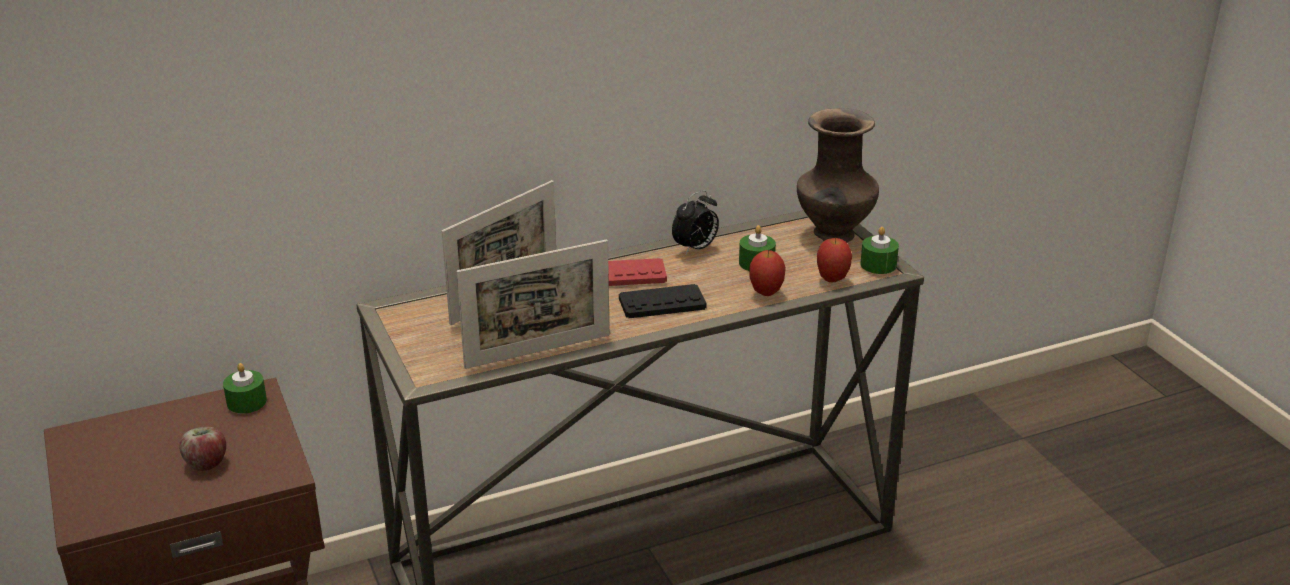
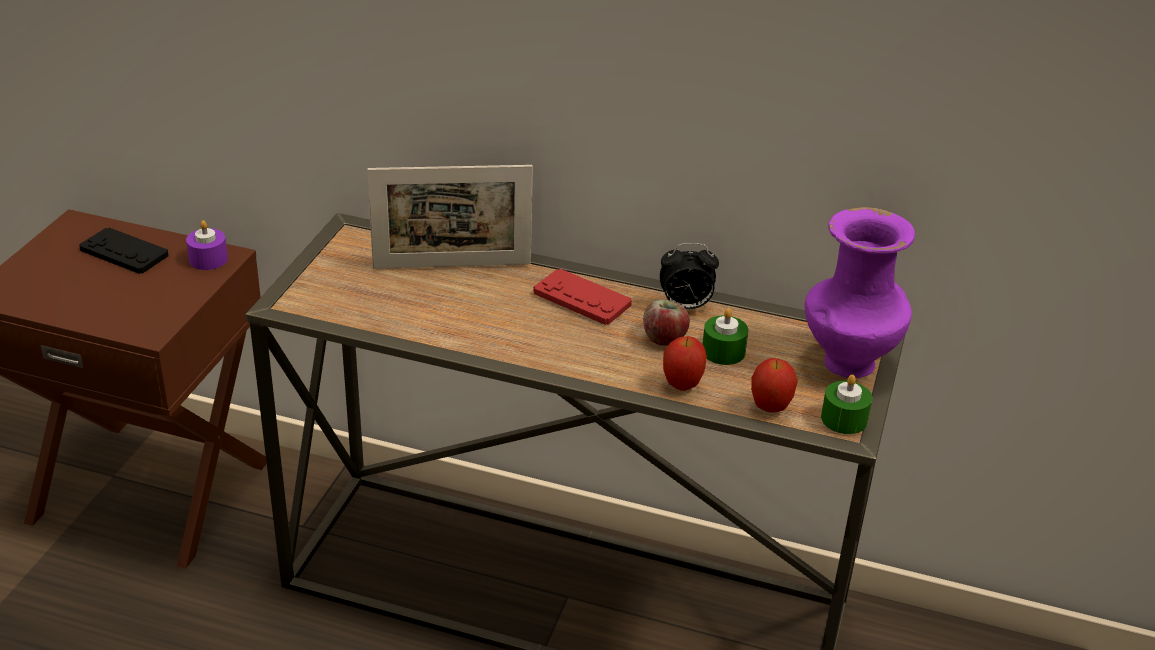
camera: 40 degrees right, 5 degrees up
apple [179,427,226,471] -> apple moved to [643,299,690,346]
green candle [223,363,267,414] -> purple candle [186,220,228,270]
picture frame [456,239,609,369] -> none
black game controller [619,284,707,318] -> black game controller moved to [79,228,168,274]
brown vase [797,108,879,243] -> purple vase [805,207,915,378]

